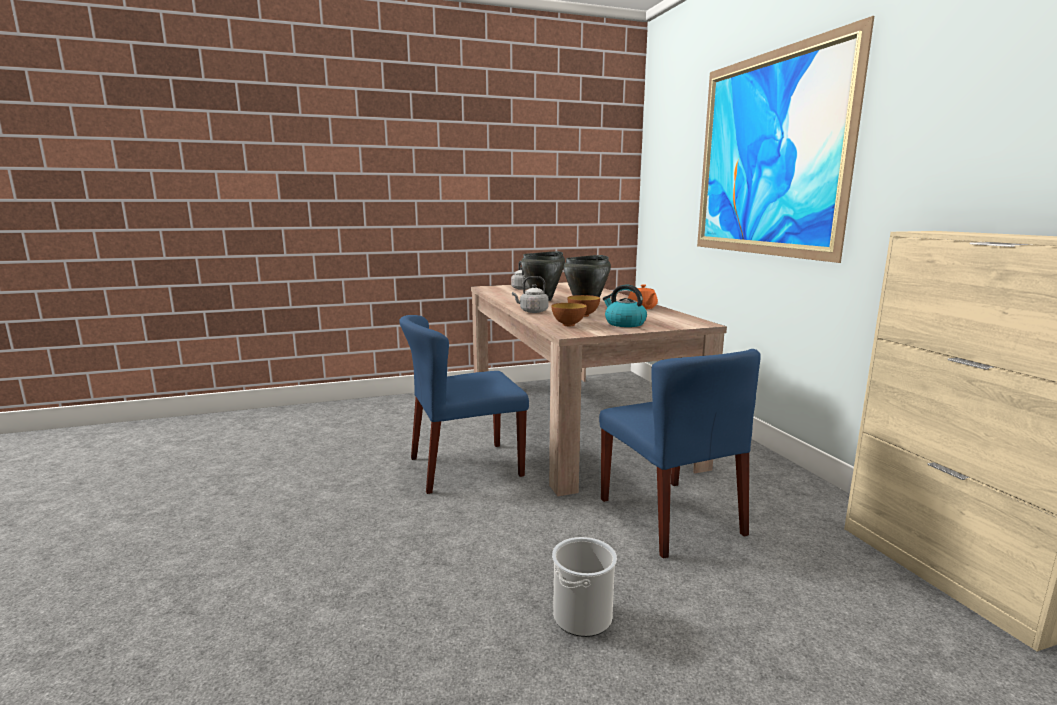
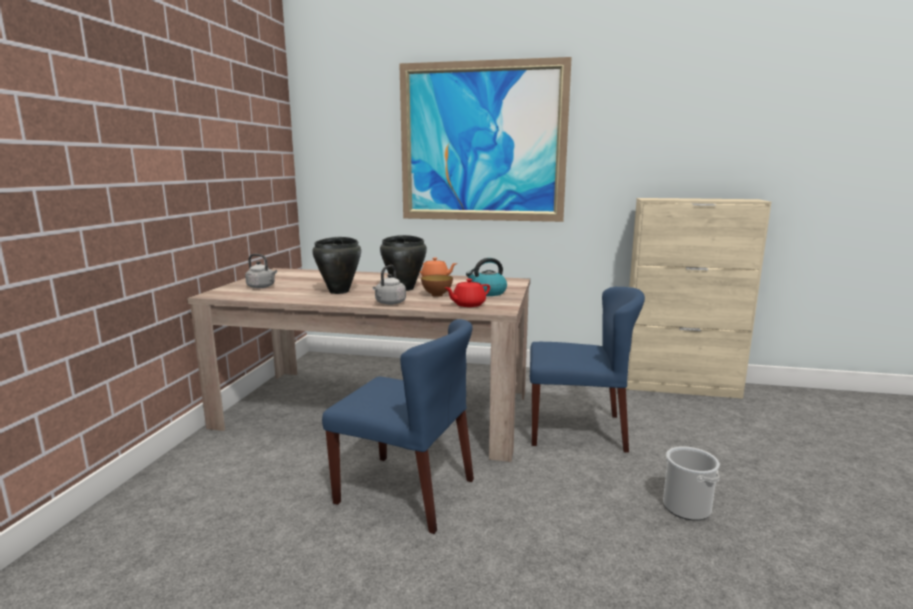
camera: 60 degrees left, 0 degrees up
blue chair [399,315,529,494] -> blue chair turned 75 degrees counterclockwise [322,319,474,534]
bowl [551,303,587,326] -> red teapot [445,279,490,307]

